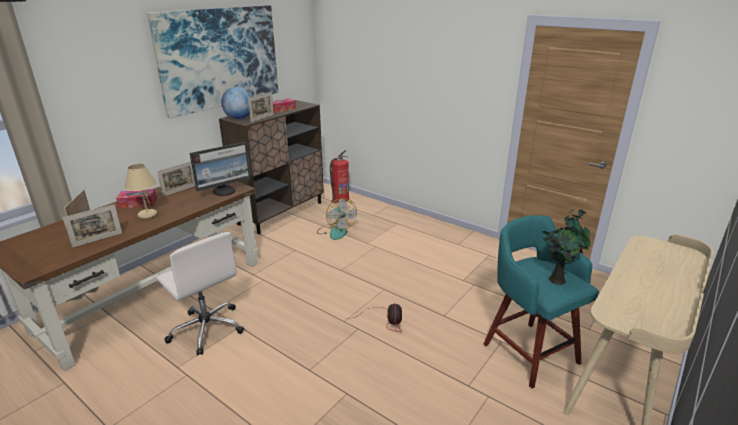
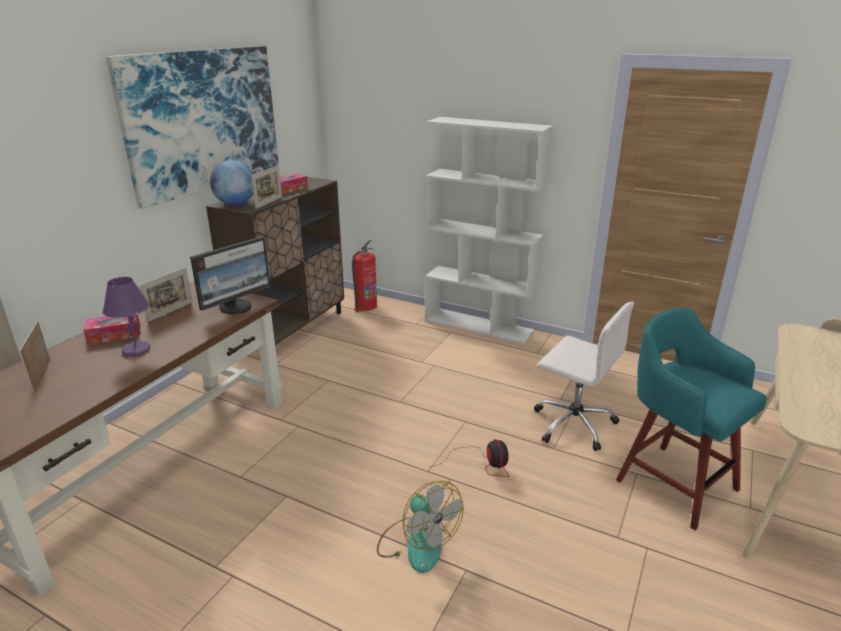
camera: 10 degrees left, 0 degrees up
picture frame [63,204,122,248] -> none
beige table lamp [124,164,157,219] -> purple table lamp [103,277,151,357]
white office chair [156,232,244,356] -> white office chair moved to [534,302,634,451]
fan [317,198,357,240] -> fan moved to [377,481,464,573]
potted plant [542,209,591,285] -> none
none -> white bookcase [425,117,553,344]

